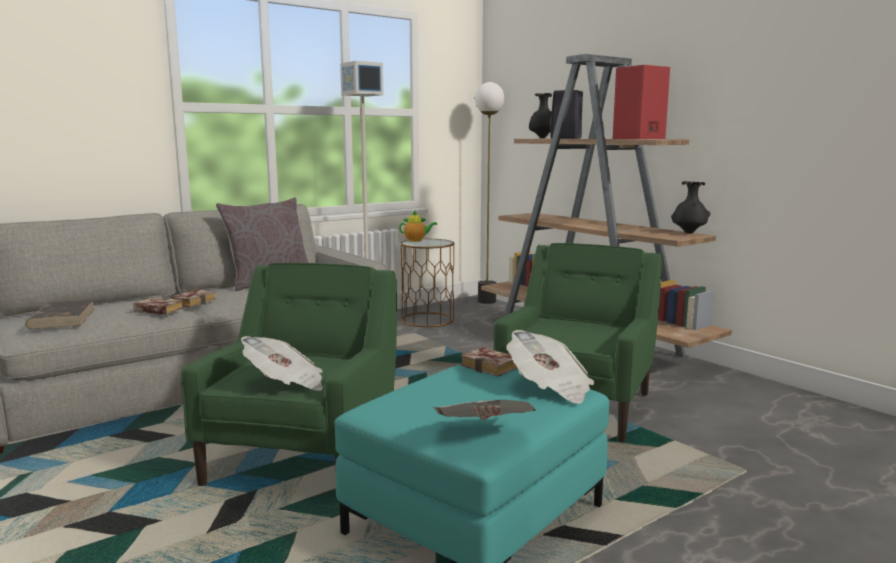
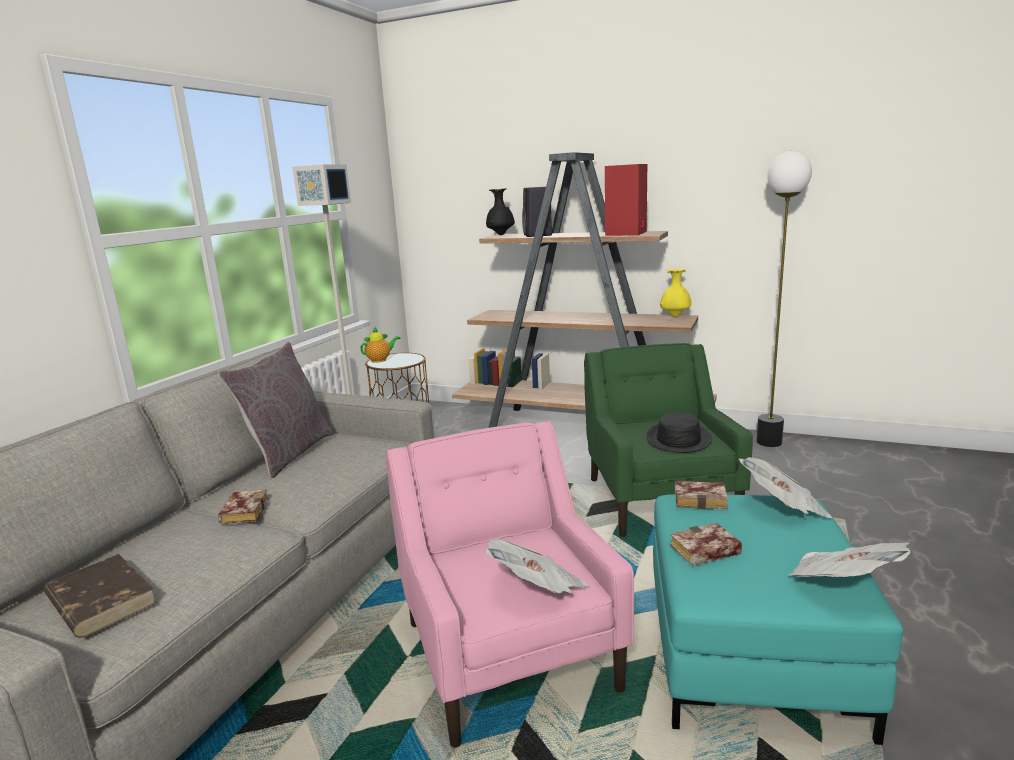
camera: 30 degrees left, 5 degrees up
book [133,298,184,315] -> book moved to [670,523,742,566]
green armchair [181,263,397,486] -> pink armchair [386,421,634,748]
floor lamp [475,82,504,304] -> floor lamp moved to [756,151,812,447]
black vase [671,181,711,234] -> yellow vase [660,269,691,317]
none -> black hat [646,412,712,453]

